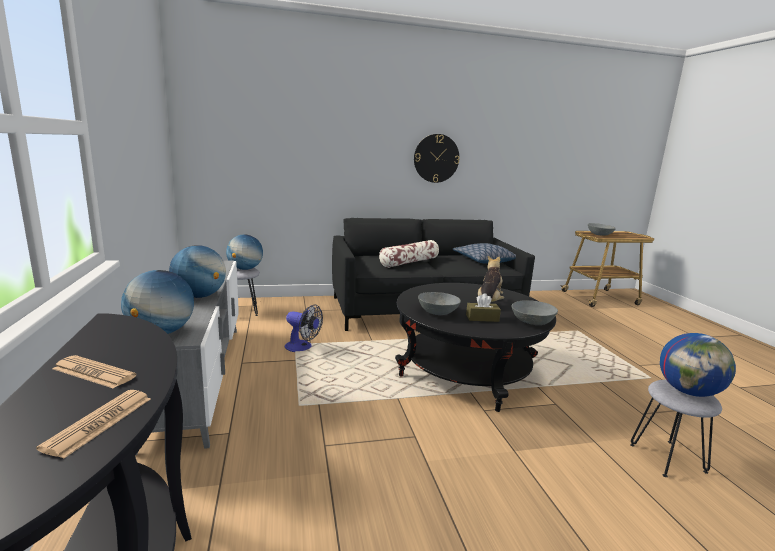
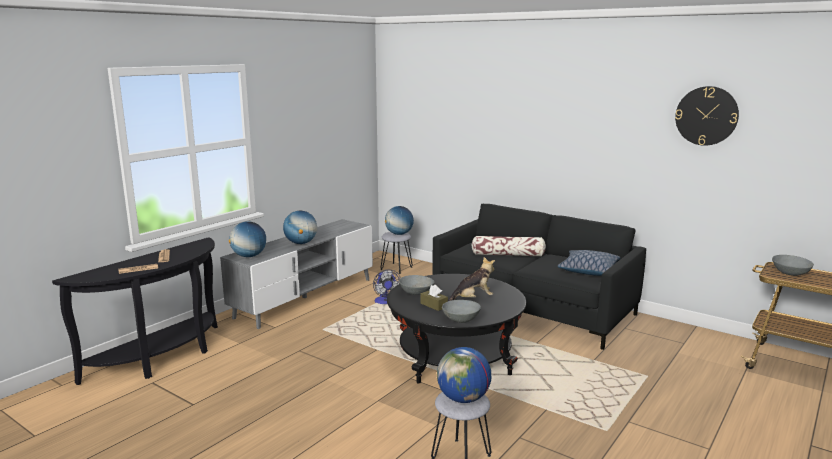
camera: 50 degrees right, 0 degrees up
wall clock [414,134,460,183] -> wall clock moved to [675,86,739,146]

